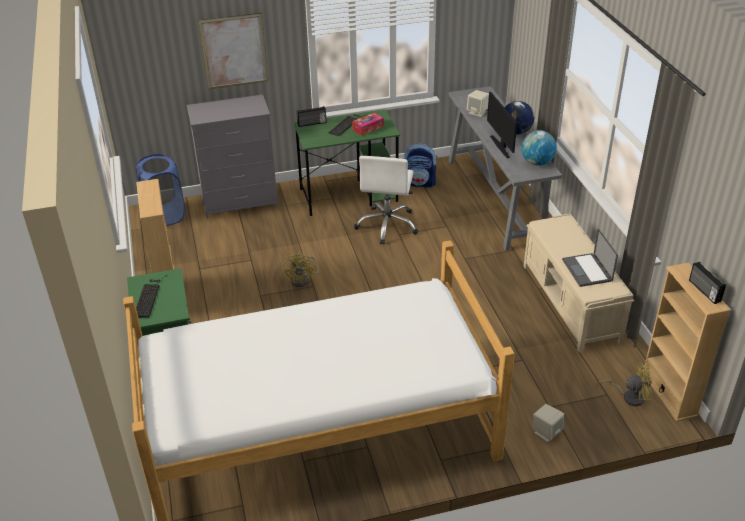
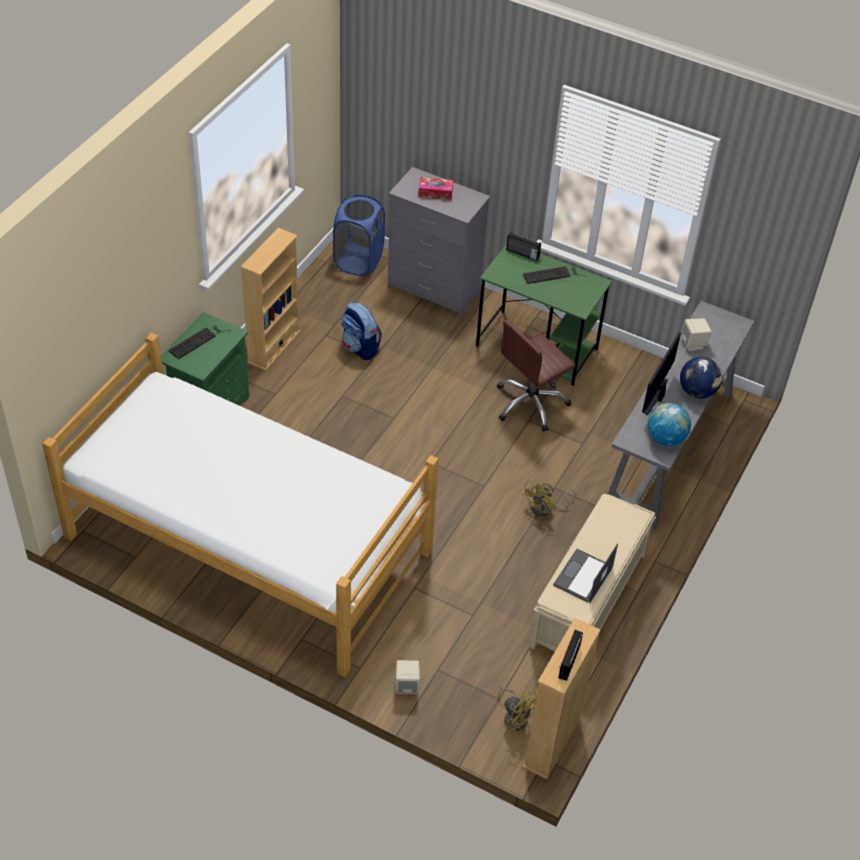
camera: 40 degrees right, 10 degrees up
picture [198,13,269,89] -> none
yellow fan [282,252,319,287] -> yellow fan moved to [522,477,577,516]
tissue box [352,112,384,136] -> tissue box moved to [418,177,453,200]
white office chair [354,156,418,245] -> brown office chair [497,320,576,432]
backpack [403,143,437,187] -> backpack moved to [342,302,382,360]

